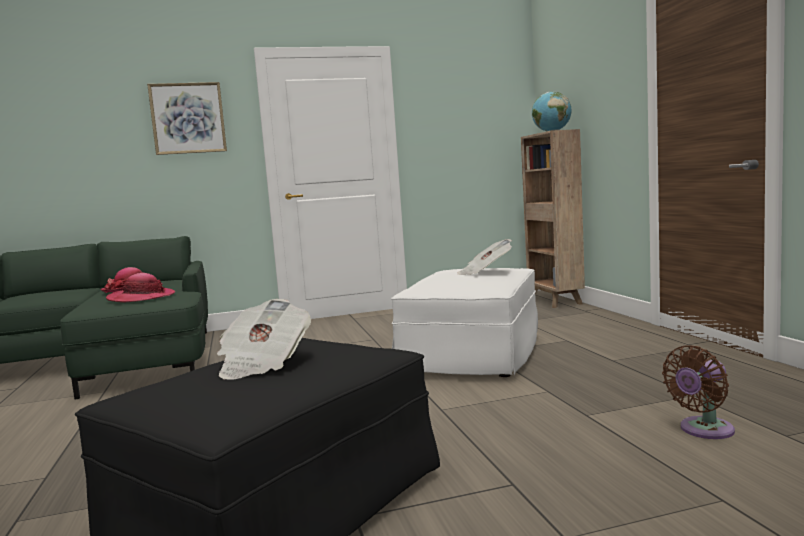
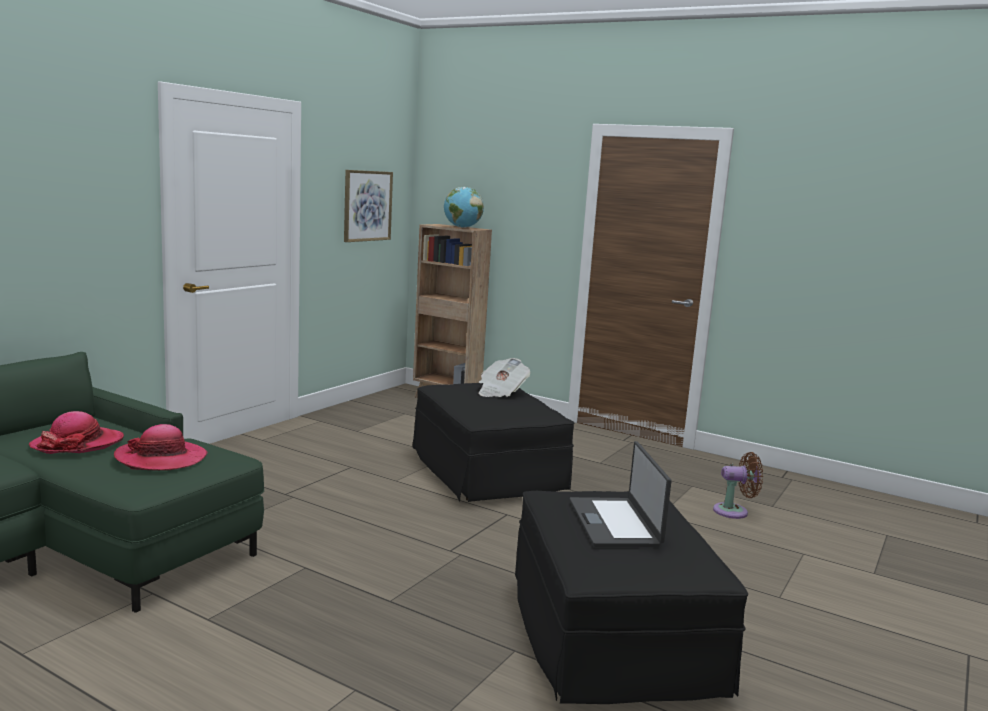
camera: 45 degrees left, 5 degrees up
picture [147,82,227,155] -> picture moved to [344,170,393,242]
newspaper [217,299,311,380] -> laptop [570,441,672,547]
white ottoman [391,268,538,377] -> black ottoman [412,383,575,502]
brown fan [662,345,735,439] -> brown fan turned 105 degrees counterclockwise [713,452,763,519]

